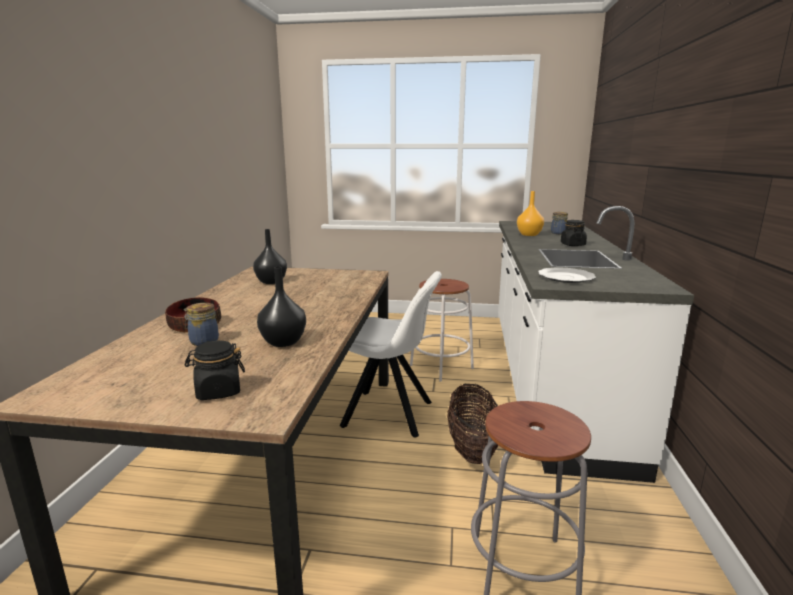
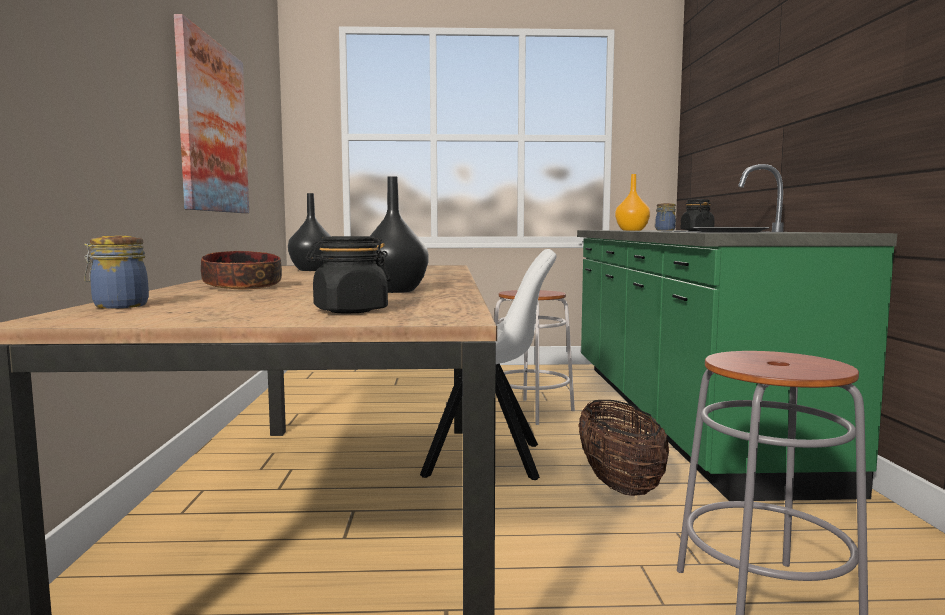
camera: 10 degrees left, 10 degrees down
jar [184,303,219,346] -> jar moved to [84,236,149,309]
white counter [498,206,694,483] -> green counter [577,164,897,501]
none -> picture [174,14,249,213]

